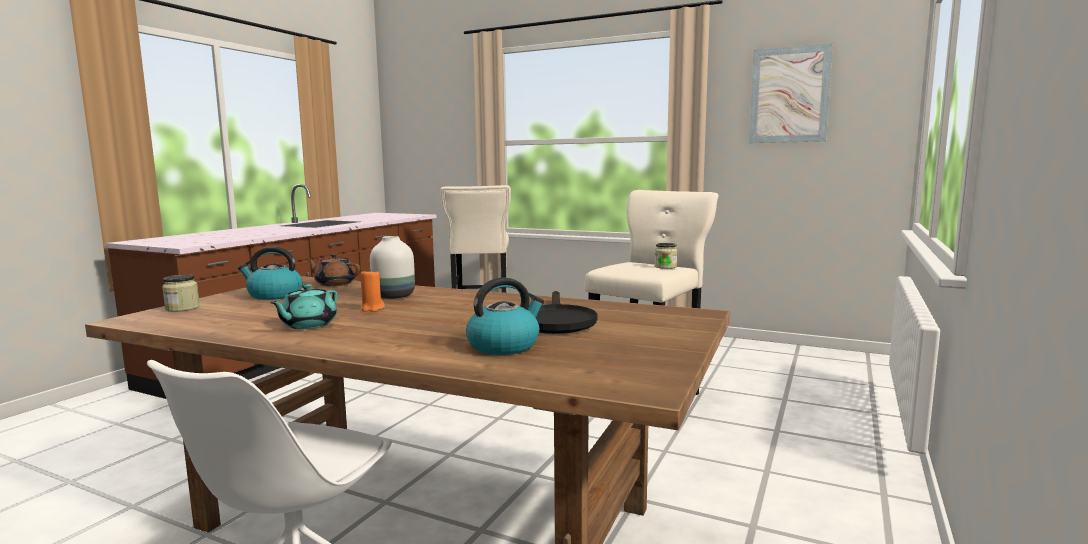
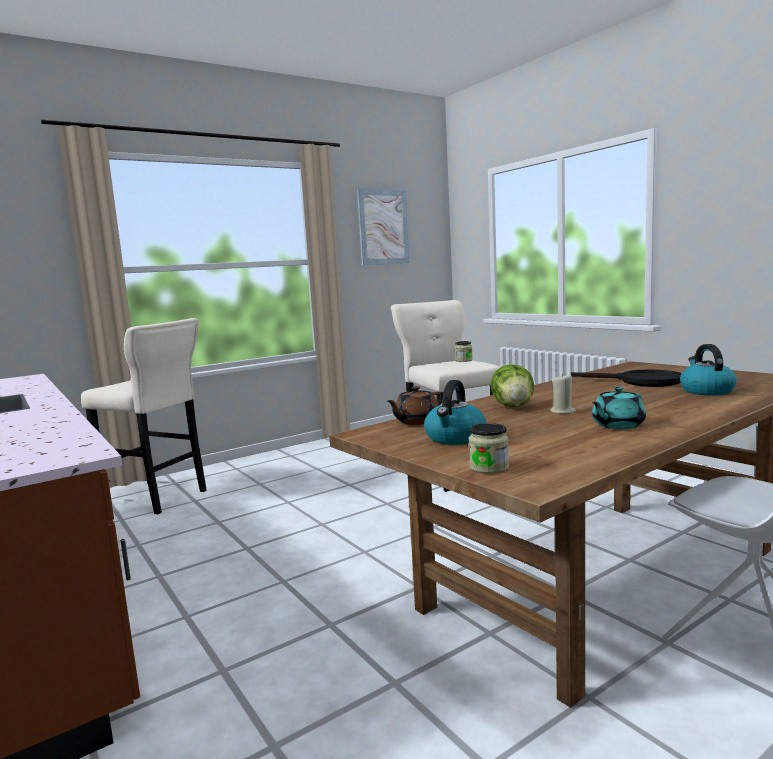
camera: 60 degrees left, 0 degrees up
turquoise teapot [270,284,337,329] -> turquoise teapot turned 90 degrees clockwise [592,386,646,429]
orange candle [360,269,385,312] -> beige candle [550,374,576,414]
white vase [370,236,415,299] -> lettuce [490,364,534,407]

